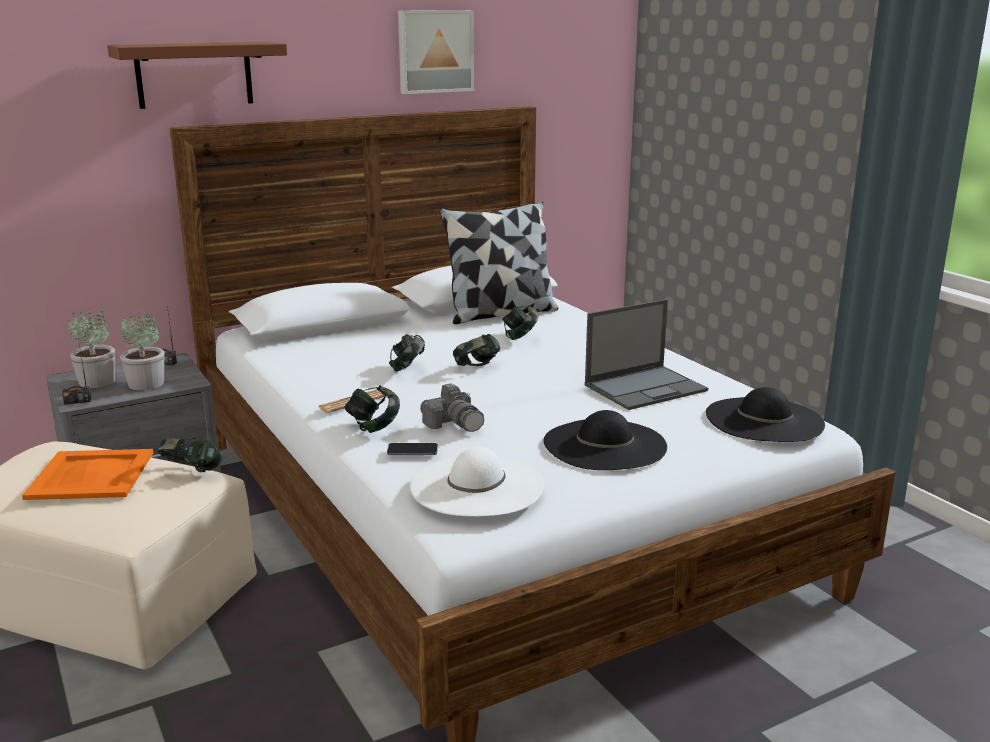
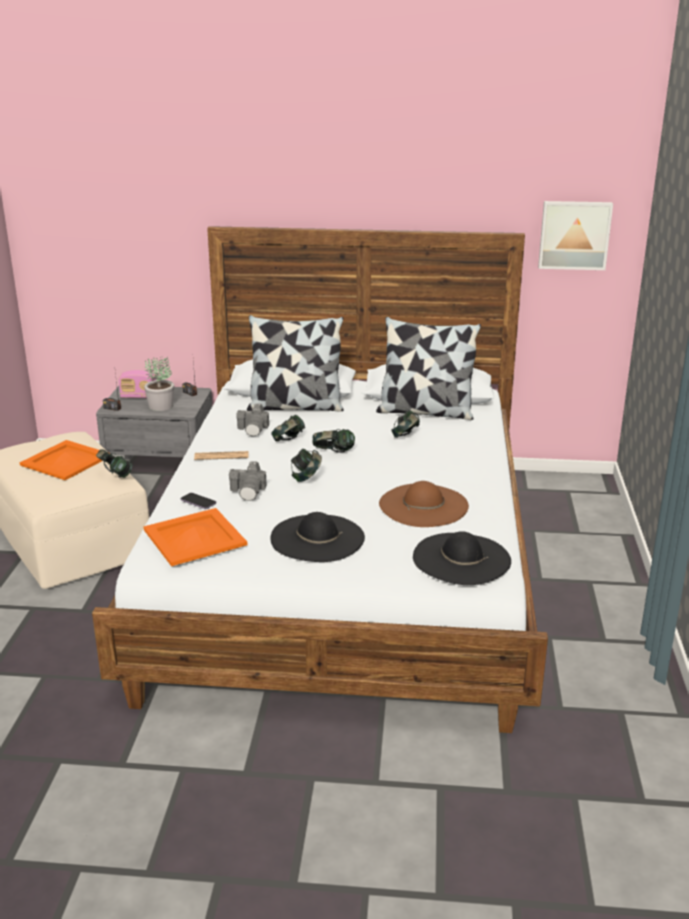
camera: 35 degrees right, 5 degrees up
potted plant [68,308,115,388] -> radio [118,370,156,398]
brown shelf [107,42,287,109] -> none
headphones [345,385,400,433] -> headphones moved to [291,449,322,482]
picture [398,10,474,94] -> picture moved to [538,201,613,270]
white hat [410,447,544,517] -> orange tray [143,508,247,566]
laptop [585,299,708,410] -> brown hat [379,481,469,527]
none -> camera [236,404,269,436]
none -> pillow [247,315,344,412]

